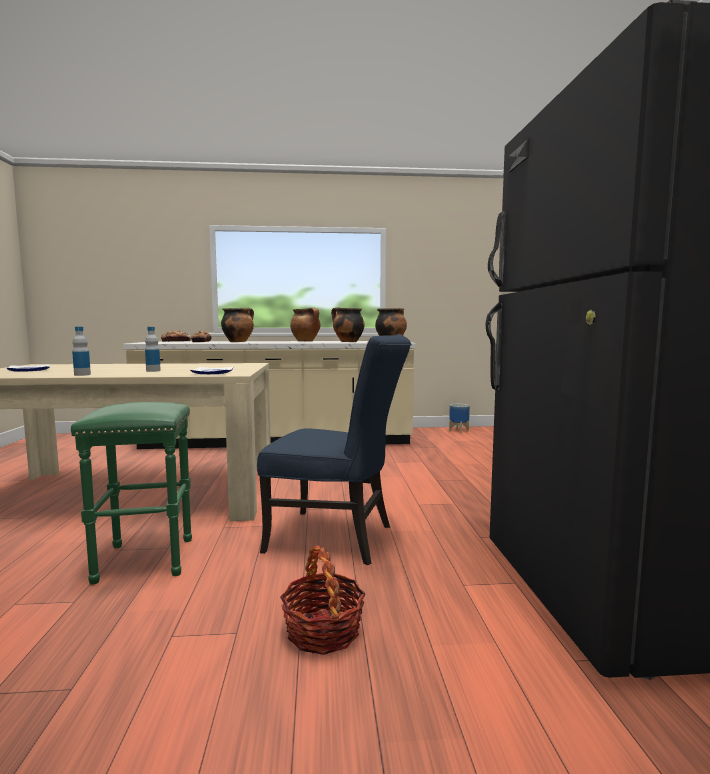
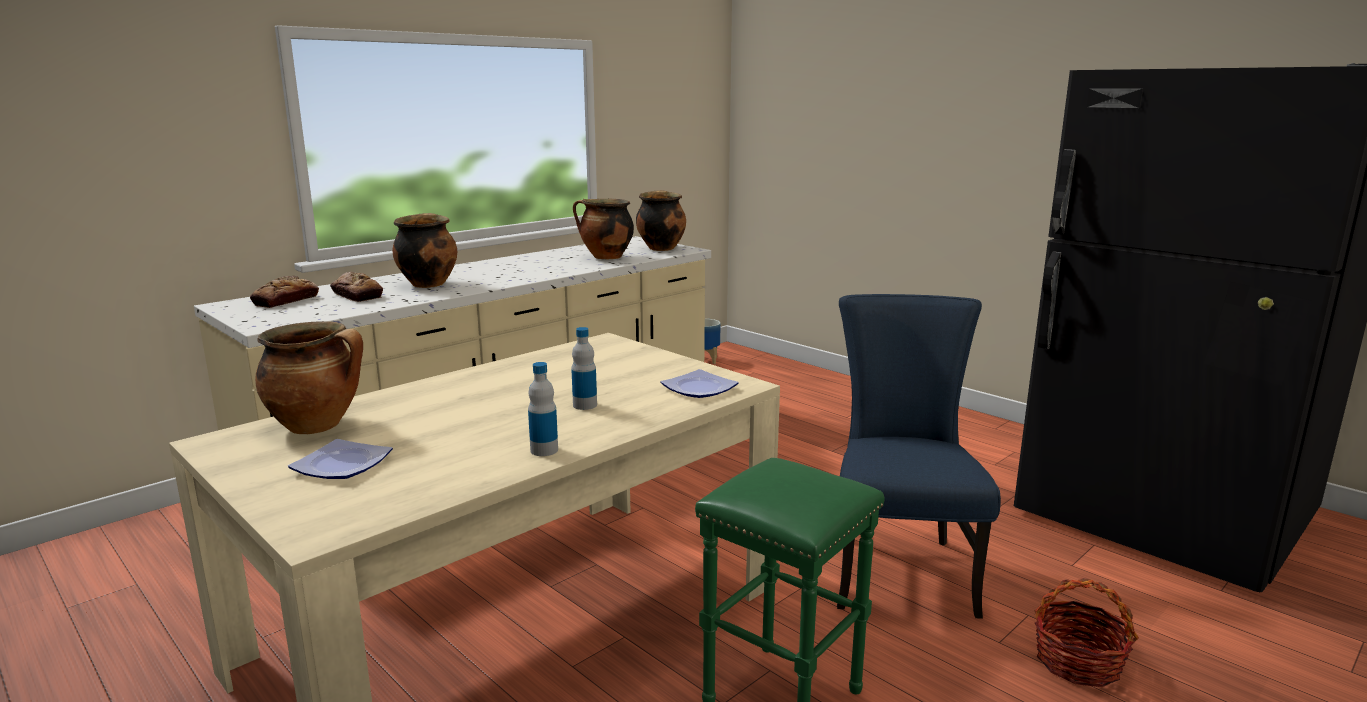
camera: 40 degrees left, 10 degrees up
blue chair [257,334,412,565] -> blue chair turned 60 degrees counterclockwise [837,294,1001,619]
cooking pot [290,308,321,341] -> cooking pot moved to [255,321,363,434]

